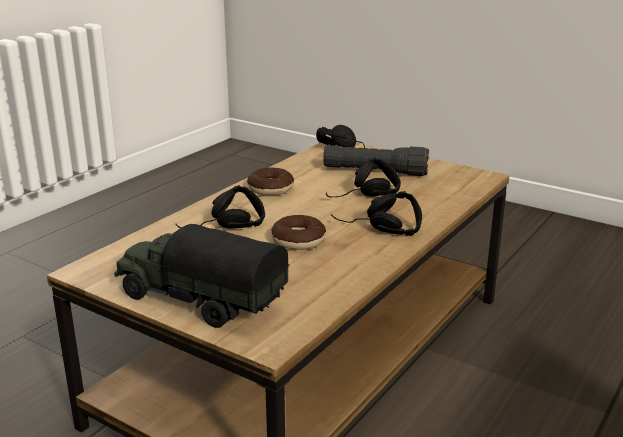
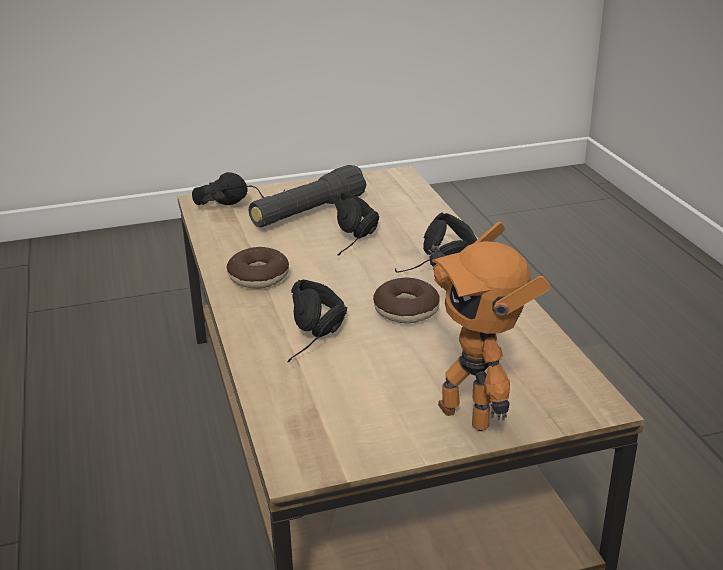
camera: 50 degrees left, 5 degrees up
toy truck [114,224,290,328] -> toy robot [428,222,550,431]

